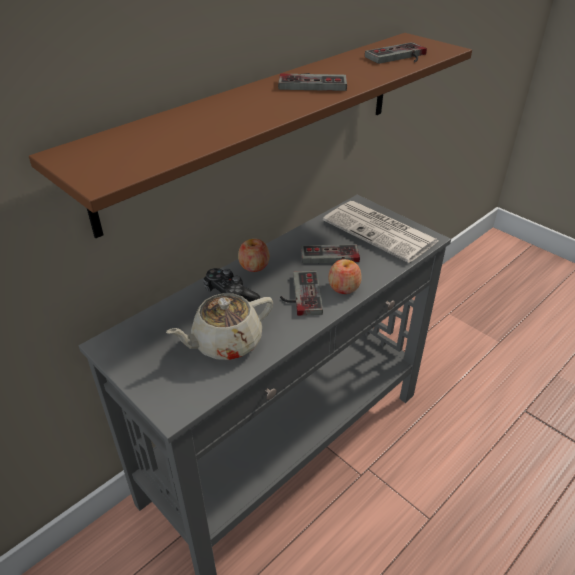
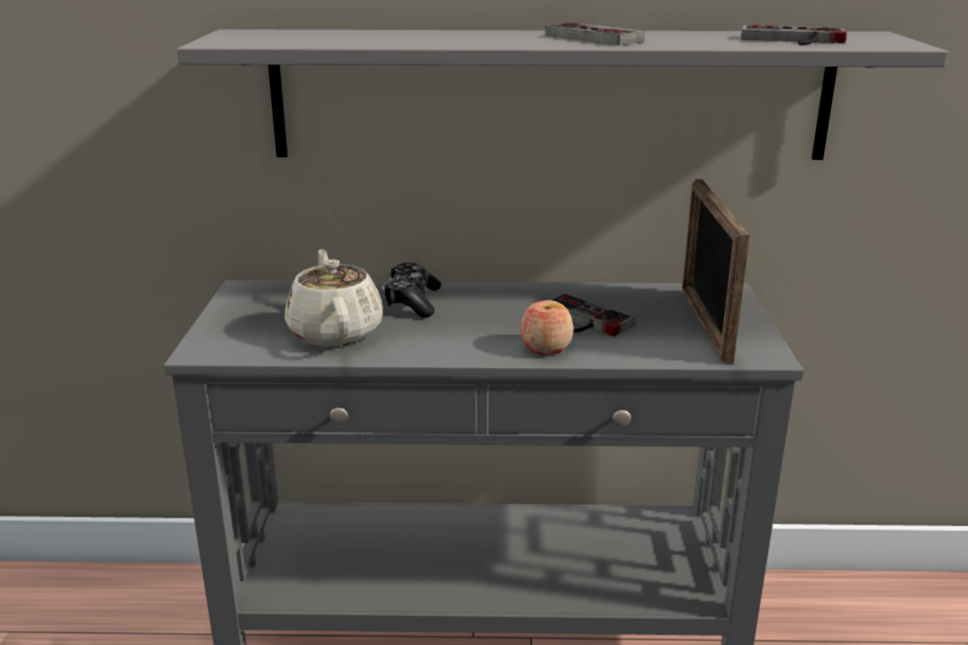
camera: 45 degrees right, 15 degrees down
brown shelf [29,33,472,238] -> grey shelf [177,29,948,160]
beige teapot [166,293,273,360] -> beige teapot turned 60 degrees clockwise [285,249,383,346]
apple [238,239,270,272] -> none
game controller [280,271,323,316] -> none
newspaper [323,201,438,263] -> picture frame [682,179,750,364]

